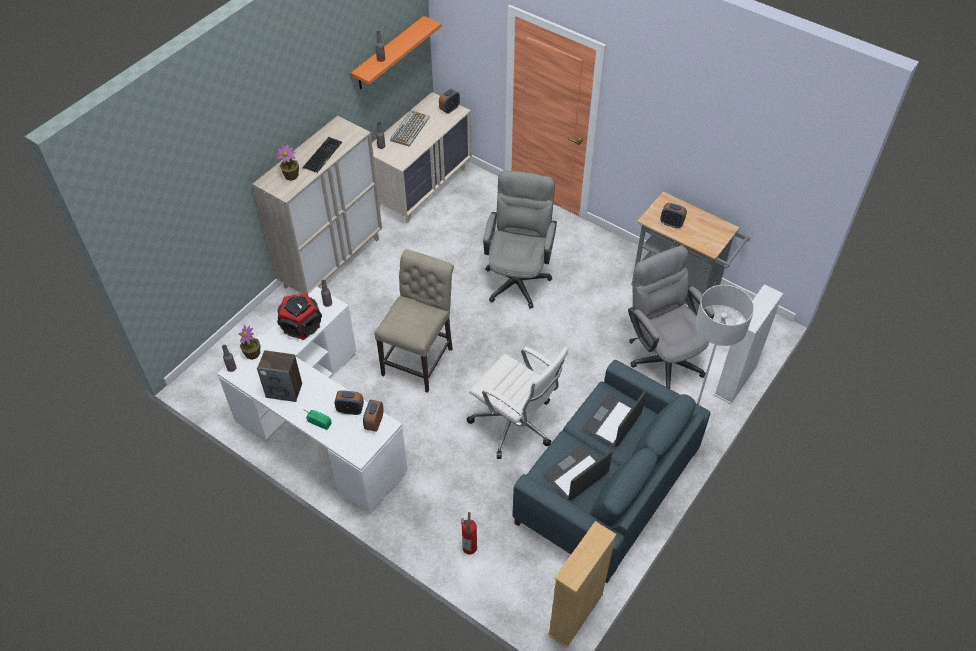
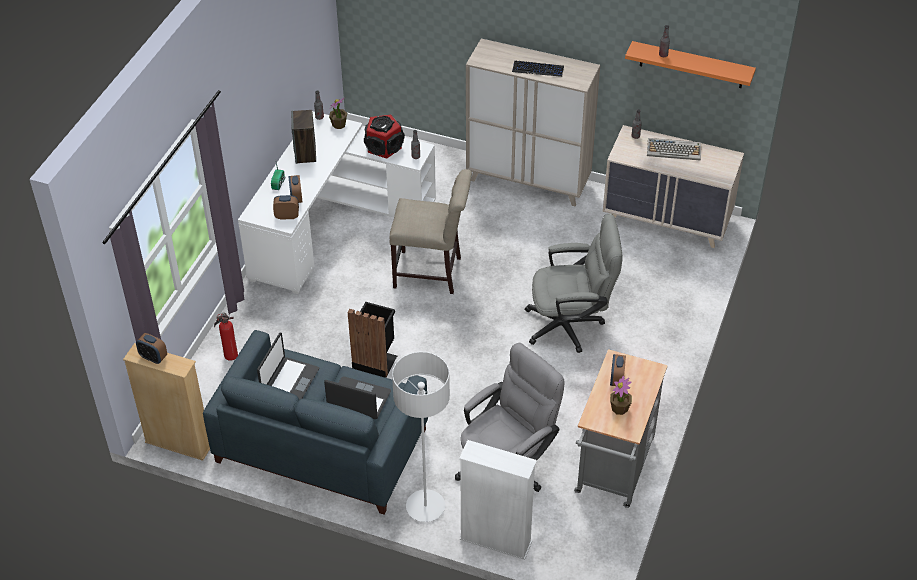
camera: 75 degrees right, 5 degrees down
potted plant [277,145,299,181] -> potted plant moved to [610,376,632,415]
alarm clock [439,89,460,114] -> alarm clock moved to [136,333,167,364]
white office chair [467,346,568,459] -> black trash can [348,302,397,378]
laptop [543,445,612,500] -> laptop turned 75 degrees clockwise [257,333,319,400]

